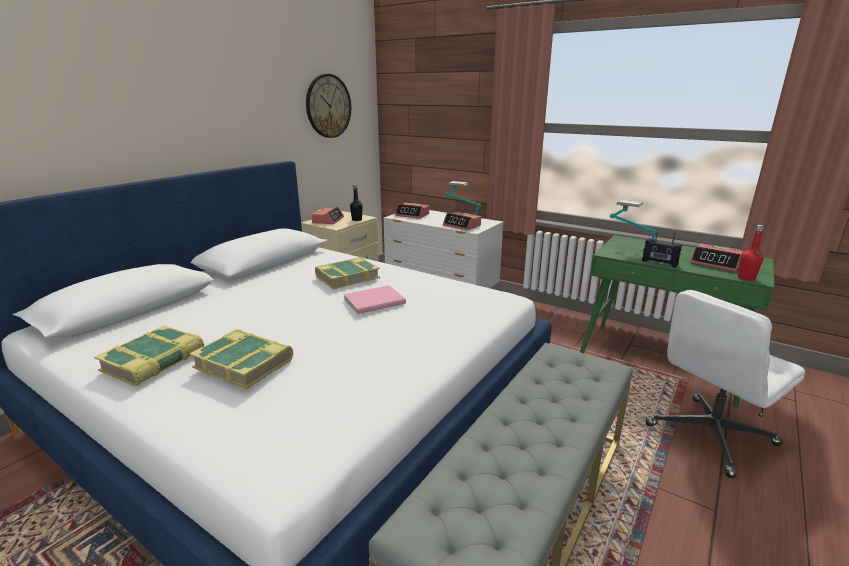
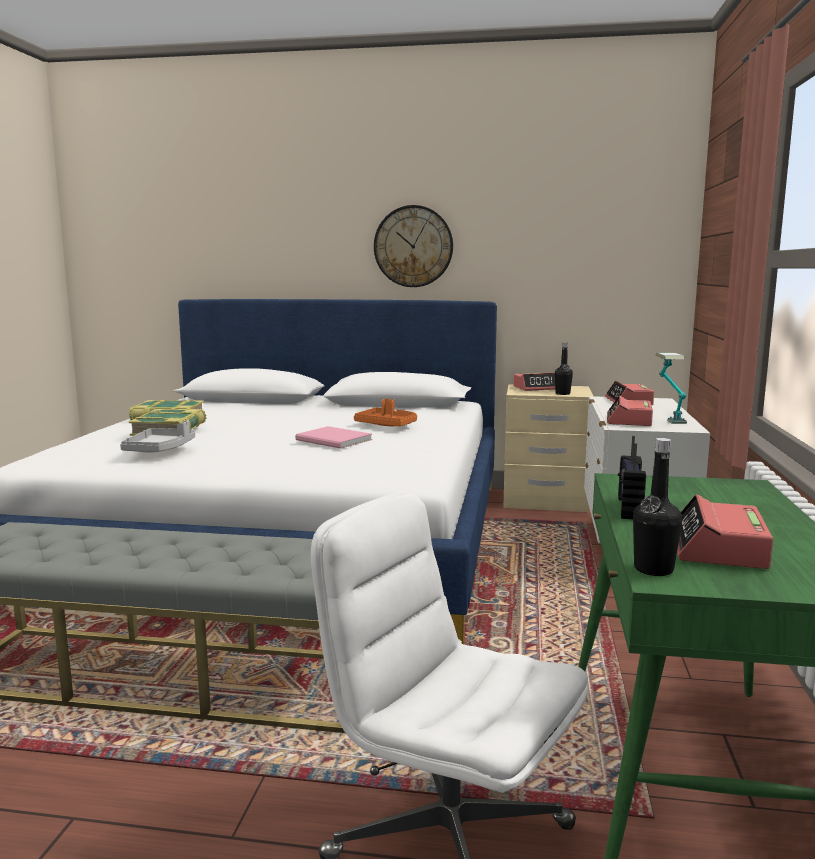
camera: 65 degrees right, 10 degrees down
wall clock [306,74,351,138] -> wall clock moved to [374,205,453,287]
book [315,257,380,289] -> orange tray [354,399,417,426]
table lamp [610,200,660,252] -> none
red bottle [738,225,764,281] -> black bottle [633,438,682,576]
none -> grey tray [120,420,195,453]

